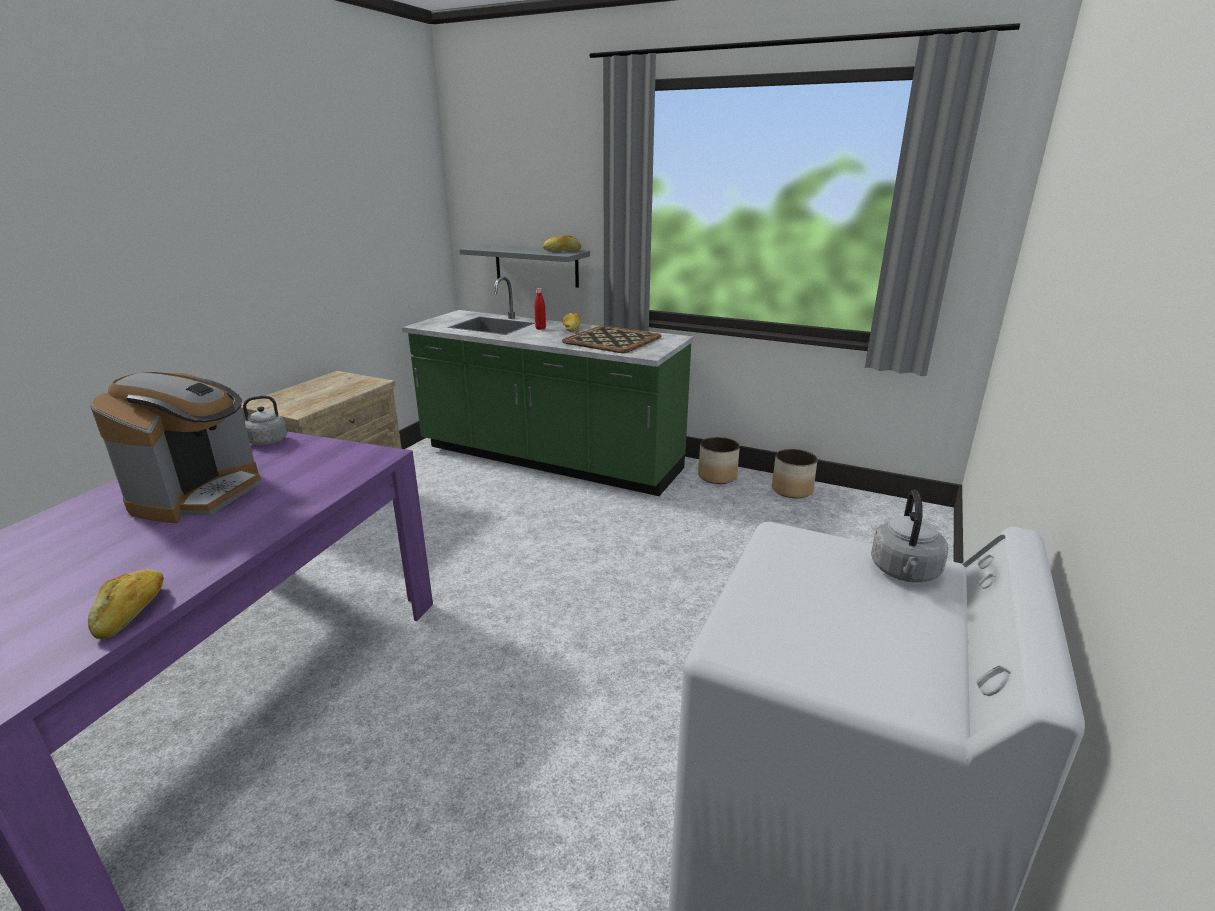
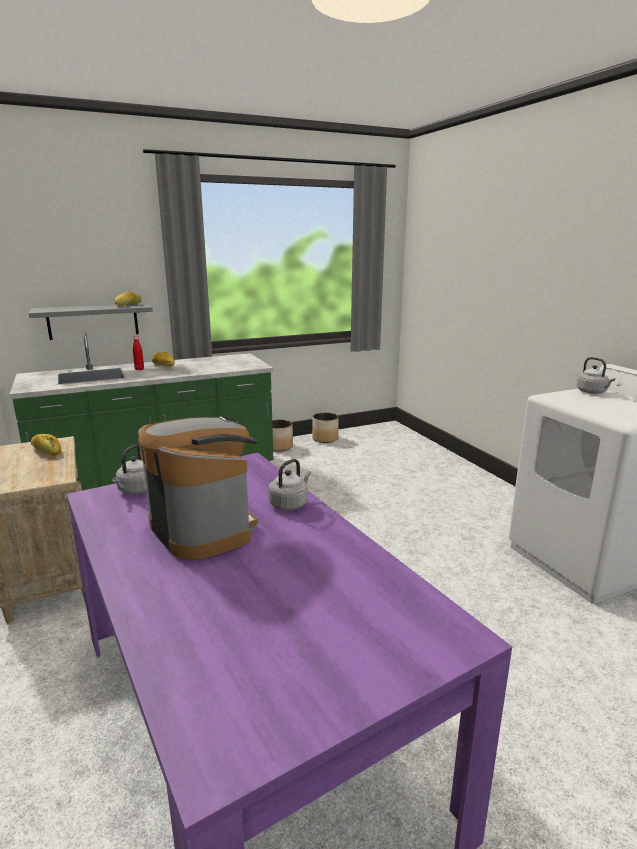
camera: 50 degrees left, 5 degrees down
bread [88,570,164,639] -> bread moved to [31,434,61,456]
tray [562,325,661,353] -> none
none -> grey kettle [268,459,311,510]

